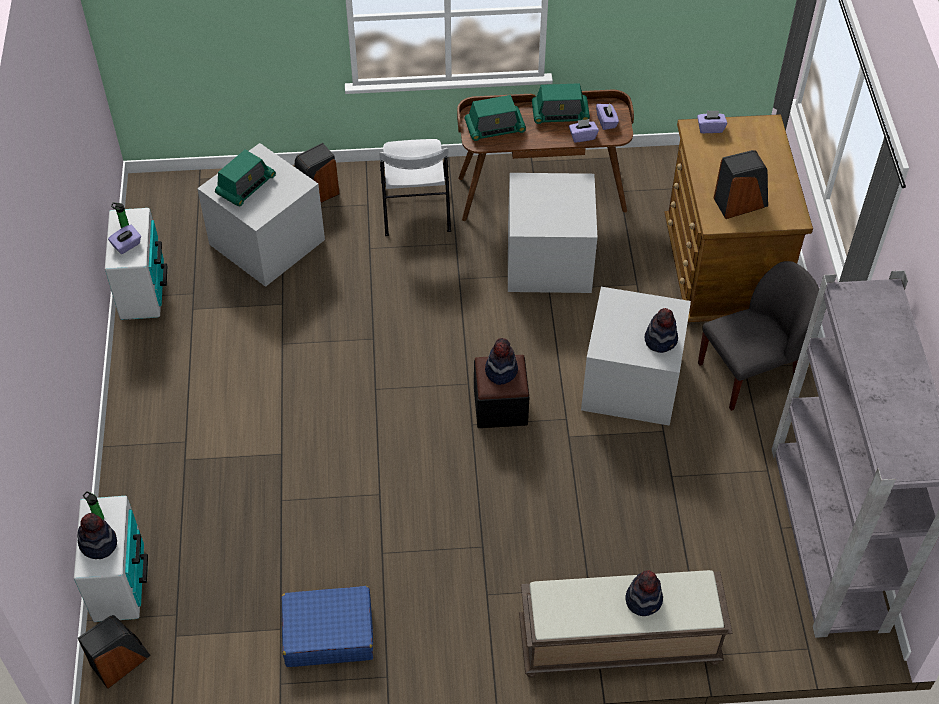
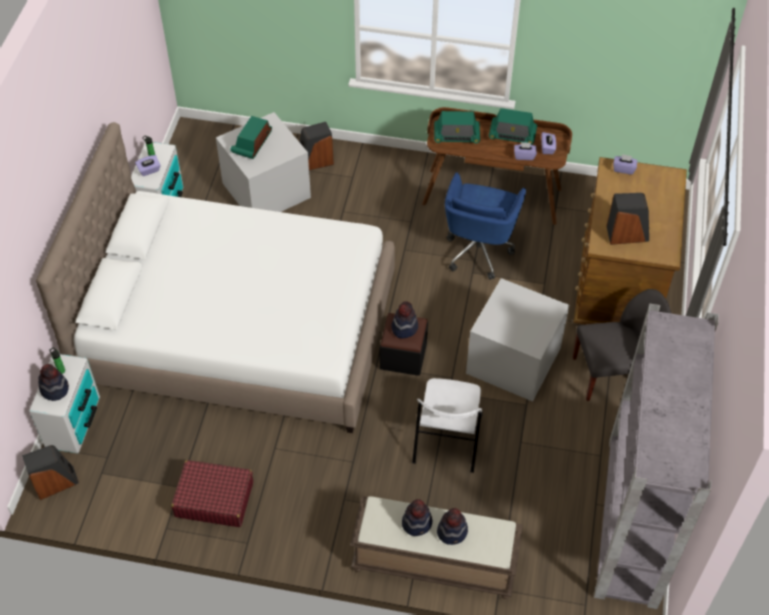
camera: 15 degrees right, 0 degrees up
radio [215,149,276,206] -> radio turned 150 degrees clockwise [230,116,272,159]
blue suitcase [281,586,373,667] -> red suitcase [171,460,253,527]
white chair [380,139,451,236] -> white chair moved to [412,378,483,473]
grey storage box [508,173,597,293] -> blue office chair [445,172,526,280]
hat [645,308,678,353] -> hat moved to [402,499,432,536]
none -> white bed [36,122,395,433]

